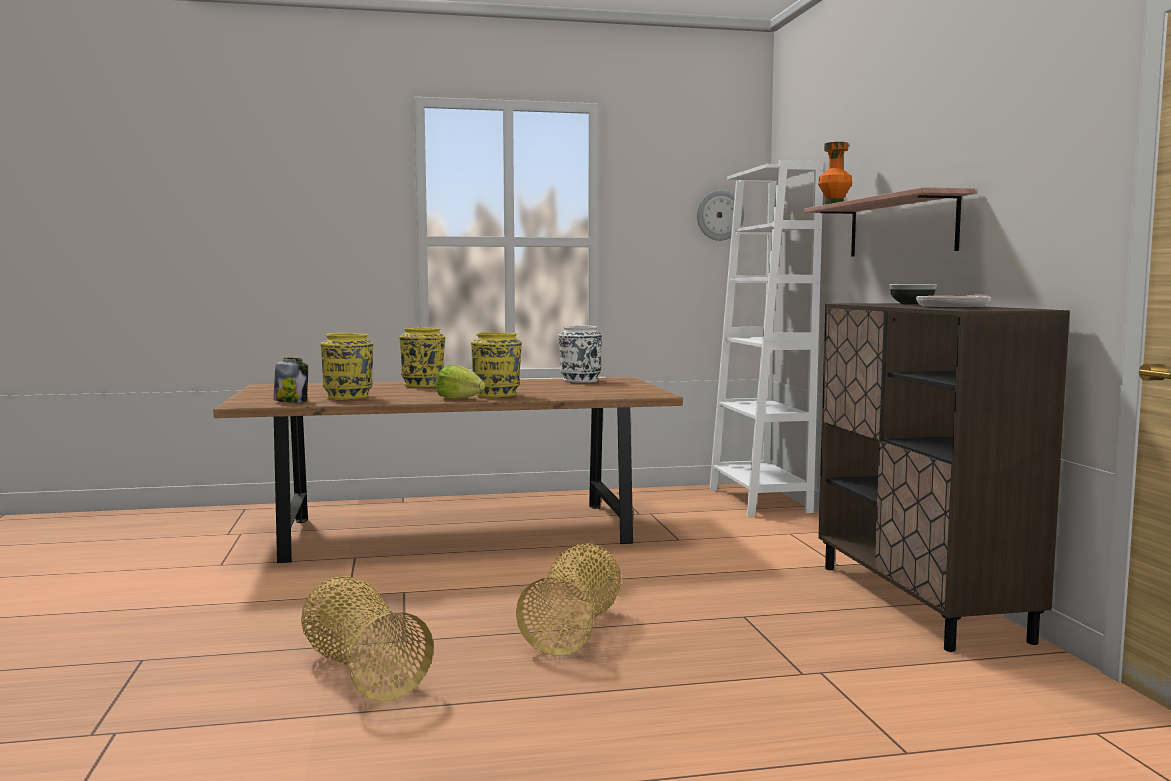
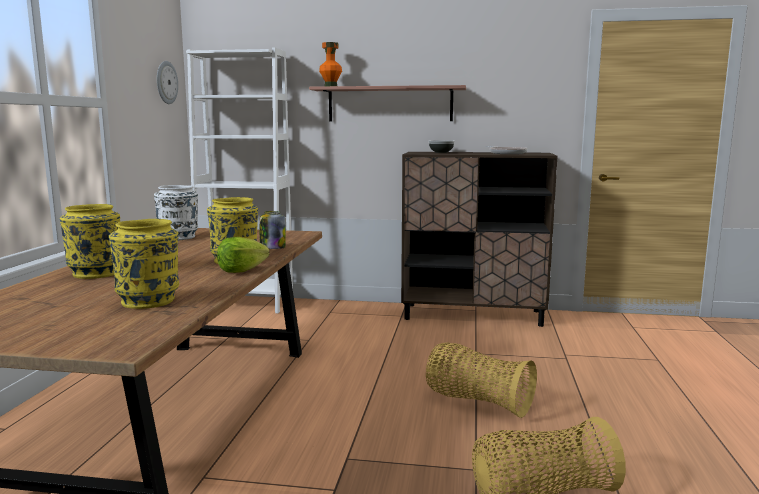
camera: 70 degrees left, 5 degrees up
jar [273,358,308,403] -> jar moved to [260,211,285,249]

